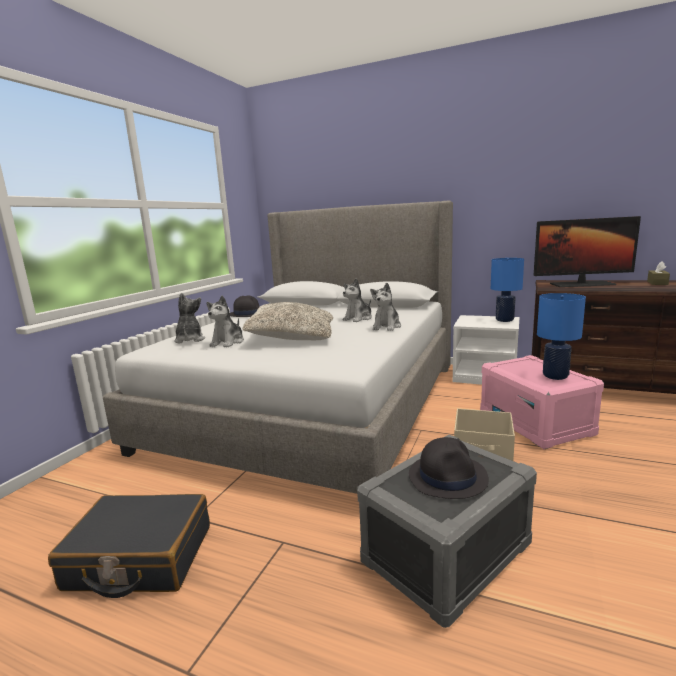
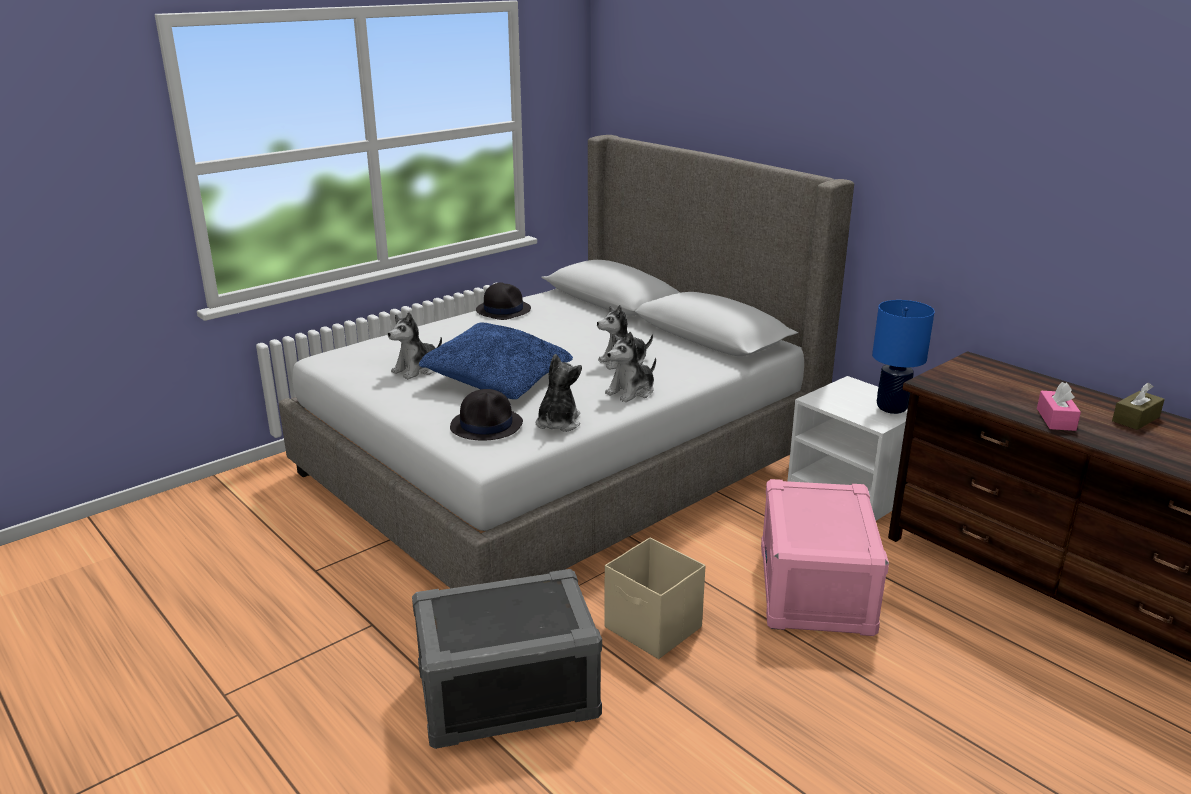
camera: 25 degrees right, 10 degrees up
black suitcase [48,494,210,598] -> none
plush toy [174,293,205,344] -> plush toy moved to [536,354,582,432]
beige pillow [243,302,333,340] -> blue pillow [419,322,573,399]
black hat [409,437,489,499] -> black hat moved to [450,389,523,440]
monitor [534,216,641,287] -> none
blue table lamp [537,293,586,380] -> none
none -> pink tissue box [1037,382,1081,431]

